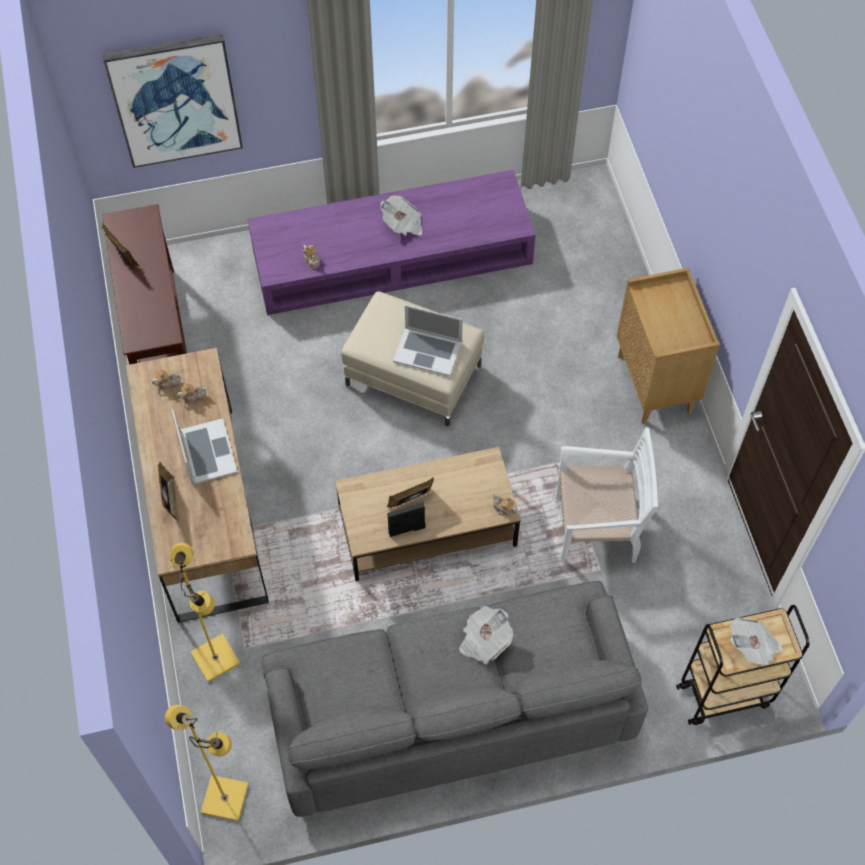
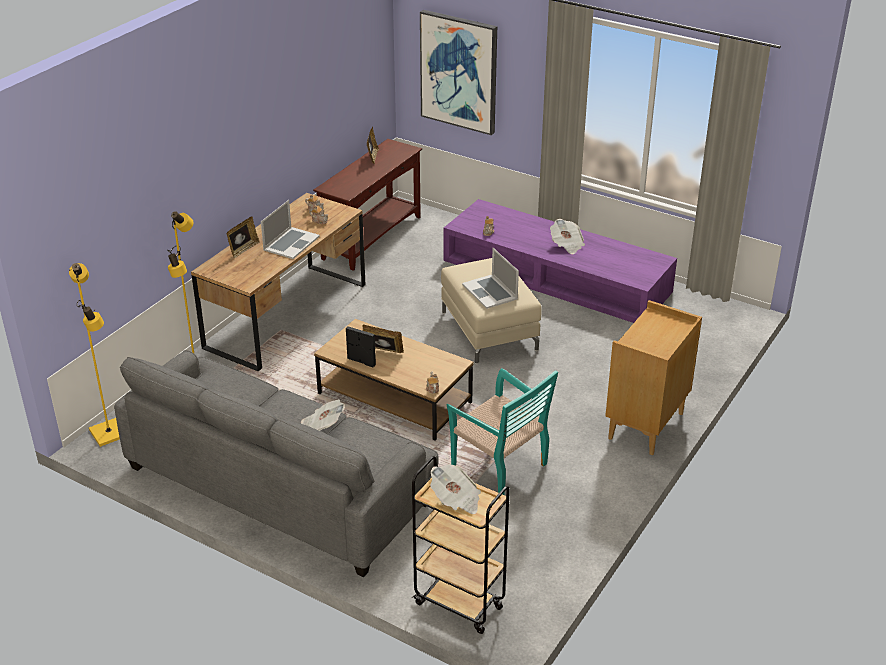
camera: 45 degrees right, 25 degrees down
white armchair [556,428,658,563] -> turquoise armchair [446,368,558,495]

